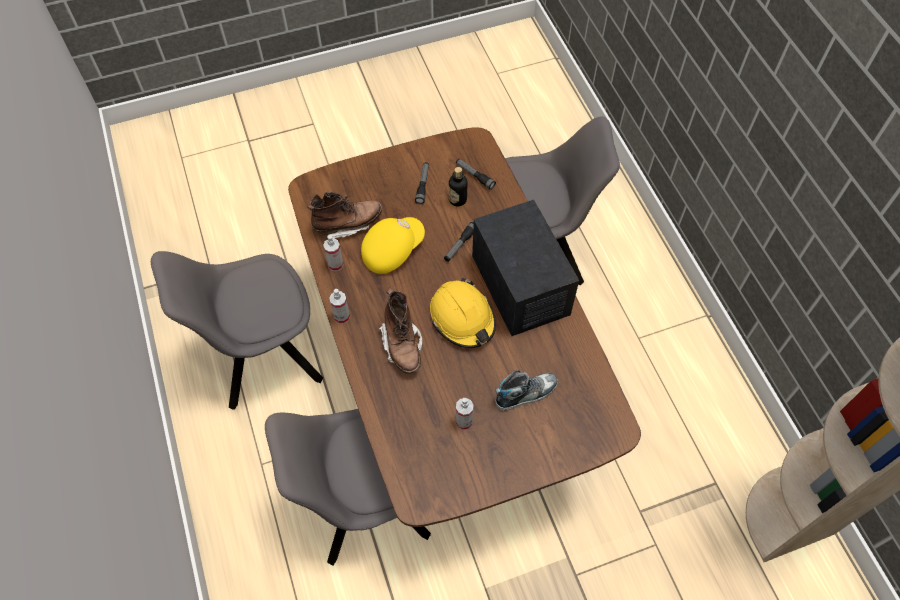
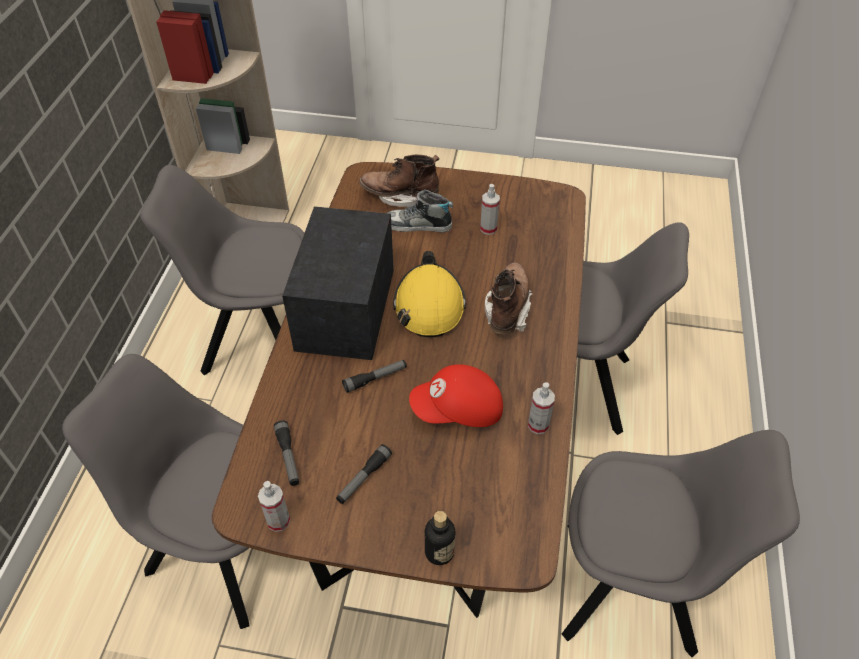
camera: 150 degrees left, 10 degrees down
brown boot [307,192,382,238] -> brown boot moved to [359,155,439,208]
spray bottle [329,289,350,324] -> spray bottle moved to [258,481,290,532]
yellow cap [361,217,425,274] -> red cap [409,364,503,427]
bottle [449,167,467,206] -> bottle moved to [425,511,455,565]
none -> grey chair [140,165,304,375]

